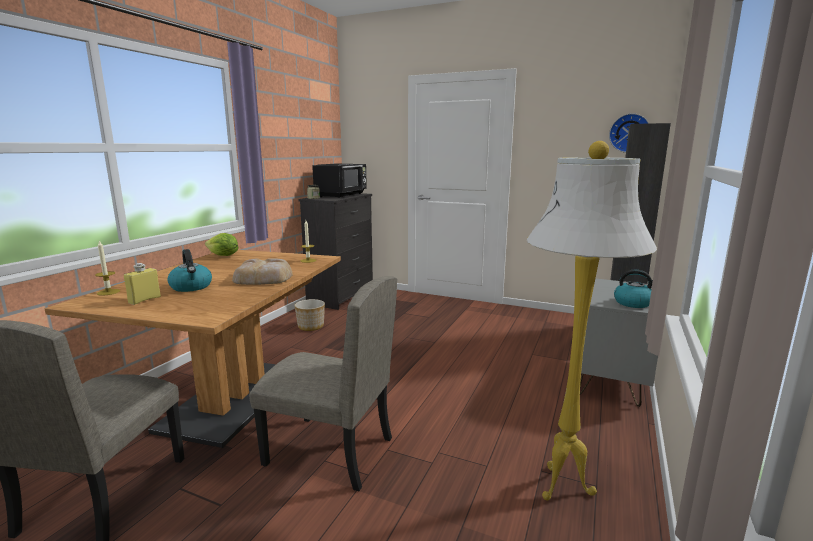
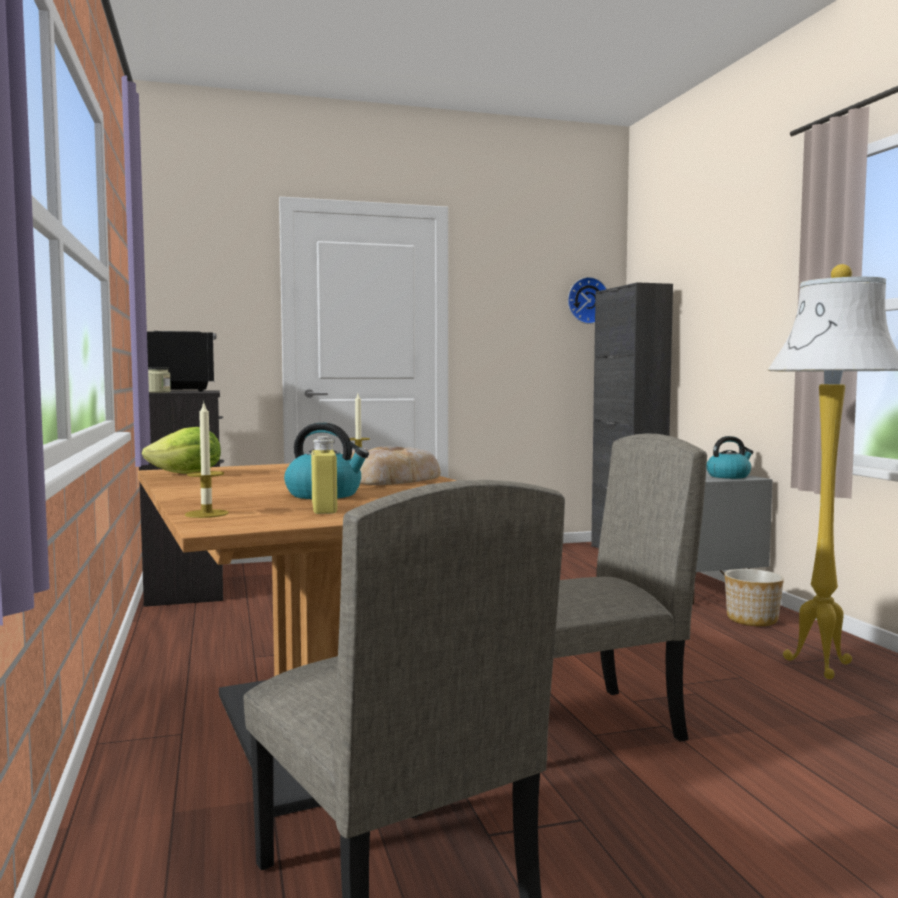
camera: 40 degrees left, 10 degrees down
planter [294,299,325,331] -> planter moved to [725,569,784,626]

